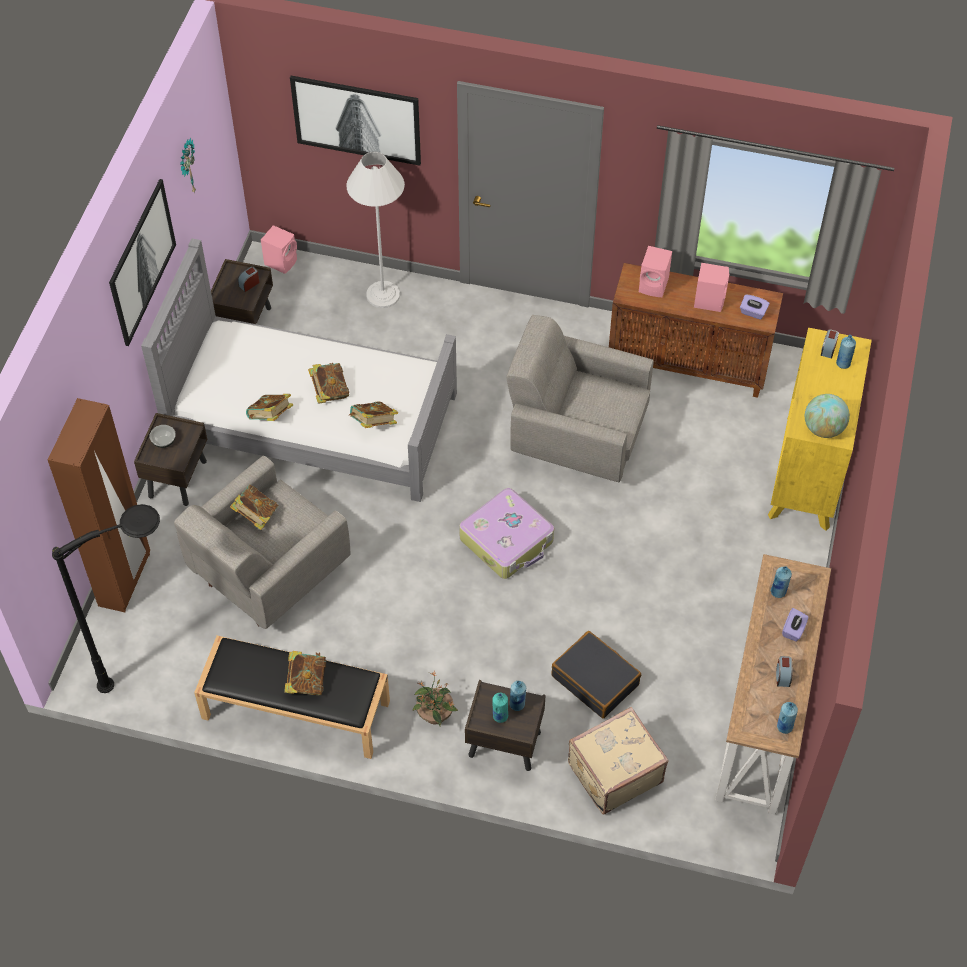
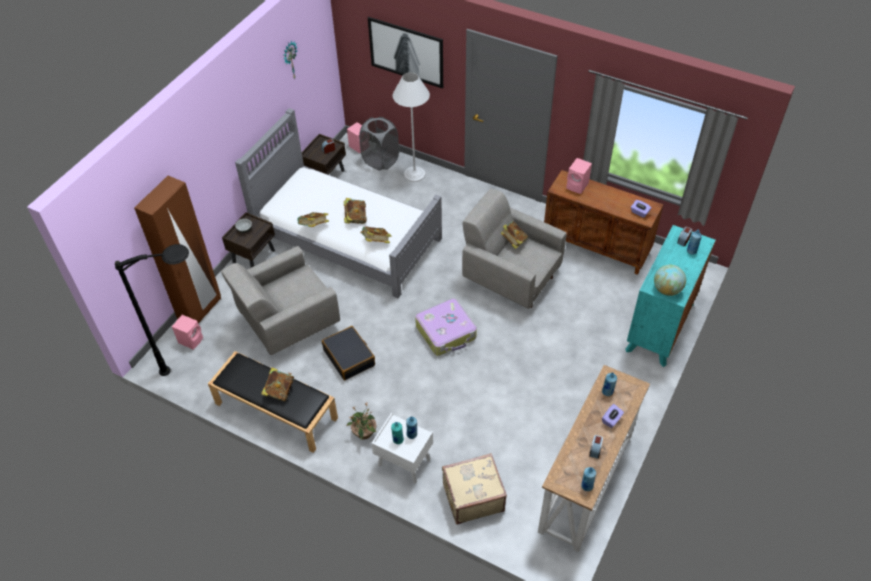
camera: 15 degrees right, 5 degrees down
picture [109,179,176,346] -> none
book [230,484,279,530] -> book moved to [501,221,528,249]
brown nightstand [465,680,546,771] -> white nightstand [371,413,433,484]
black suitcase [551,631,641,718] -> black suitcase moved to [322,326,375,381]
pink speaker [694,263,730,312] -> pink speaker moved to [172,315,203,350]
yellow dresser [768,328,872,531] -> turquoise dresser [626,225,716,367]
none -> grey laundry basket [359,117,399,170]

